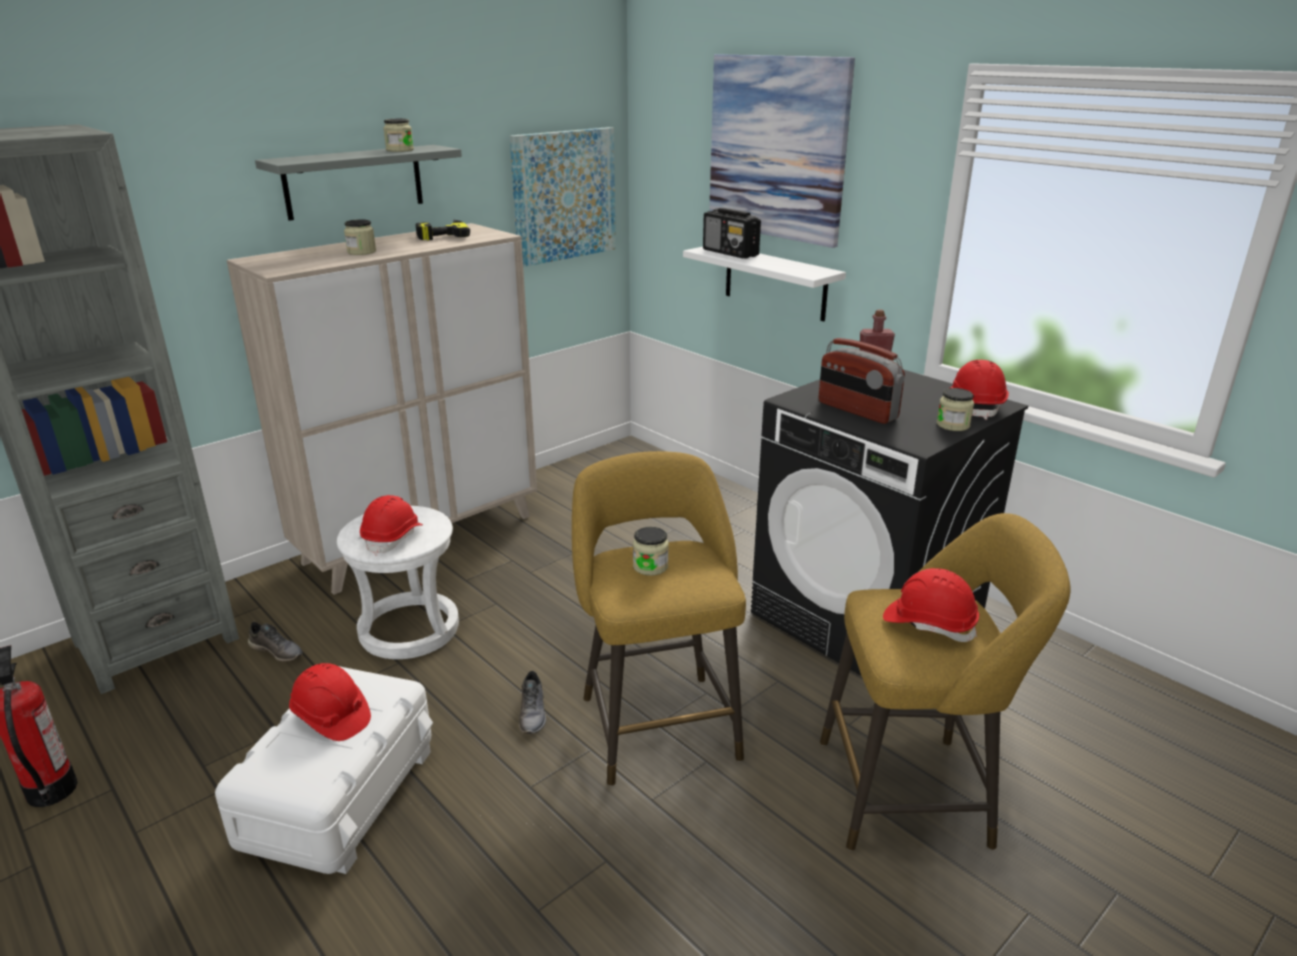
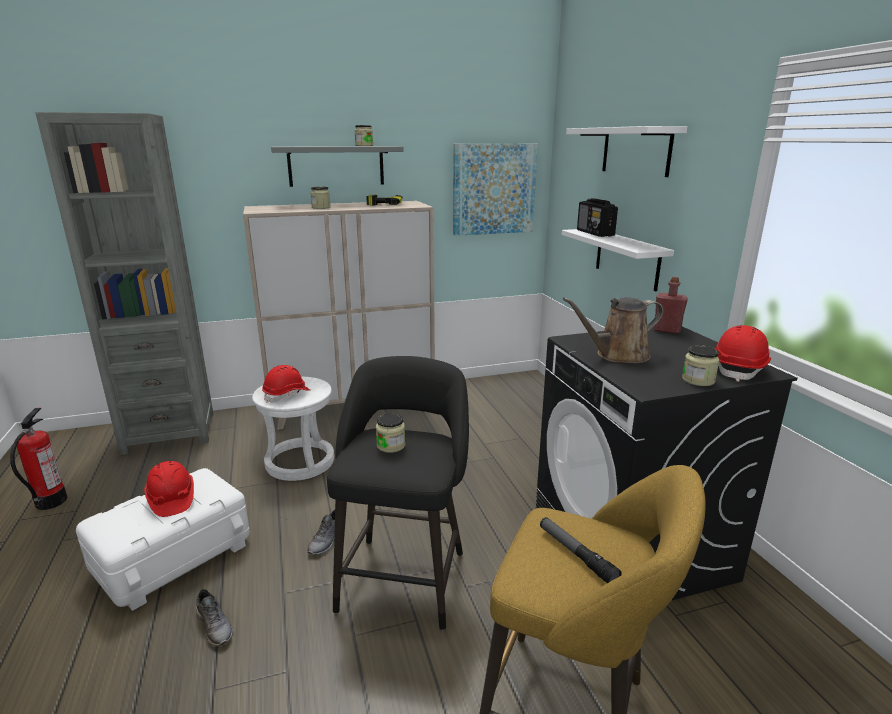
camera: 25 degrees right, 5 degrees down
grey shoe [248,622,302,662] -> grey shoe moved to [196,589,233,646]
yellow stool [572,451,746,786] -> black stool [327,356,469,630]
picture [709,54,855,248] -> white shelf [566,126,687,177]
radio [819,338,905,424] -> brown watering can [563,297,663,363]
red hard hat [883,568,979,642] -> flashlight [540,517,622,583]

